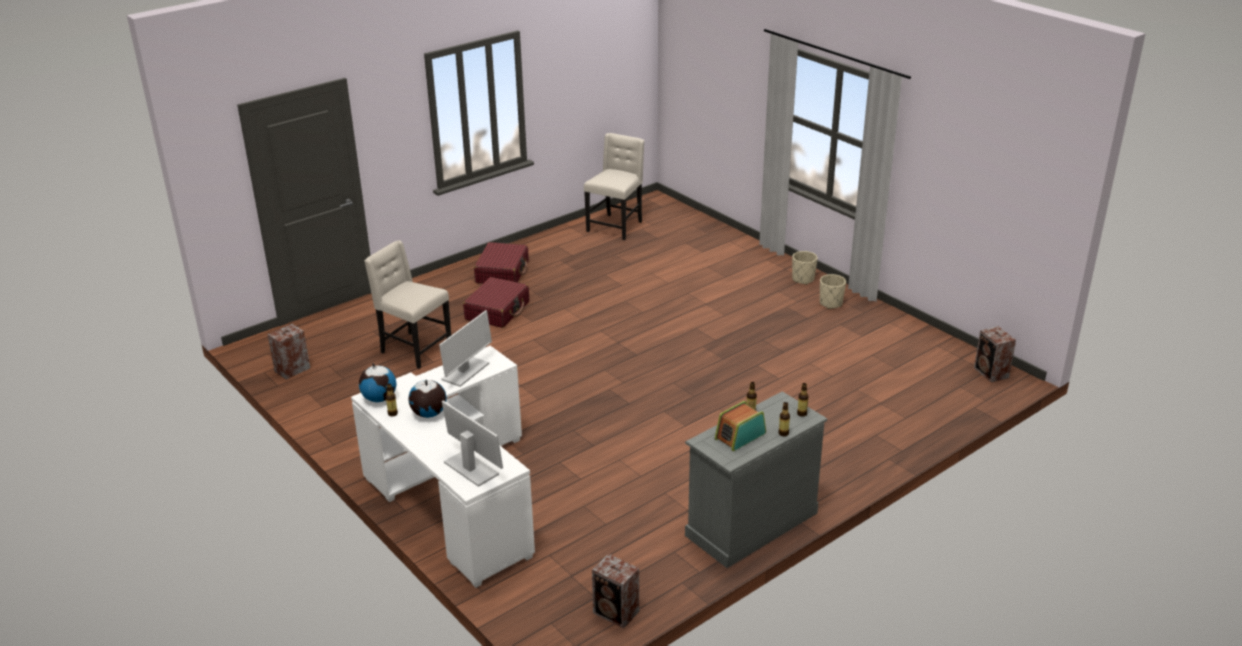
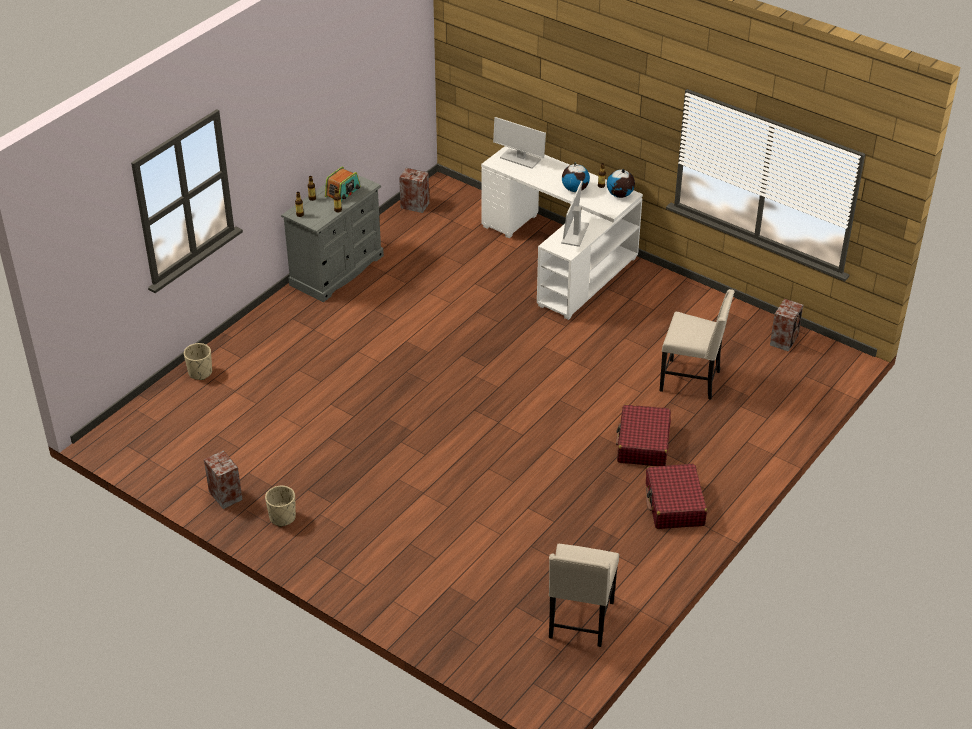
camera: 165 degrees right, 10 degrees up
beige planter [792,251,818,285] -> beige planter moved to [184,343,212,380]
speaker [974,326,1016,382] -> speaker moved to [204,450,243,509]

